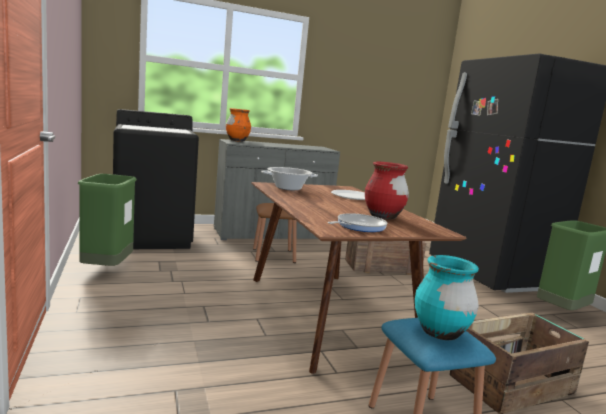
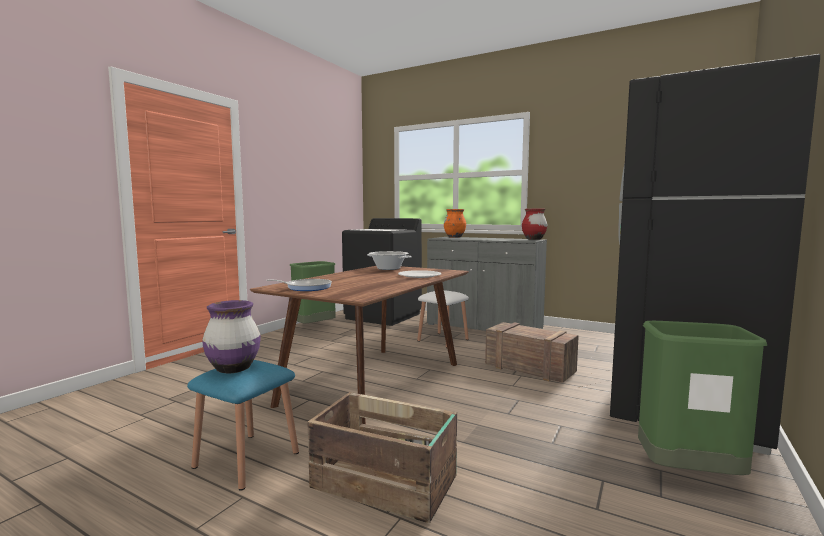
camera: 50 degrees right, 5 degrees down
brown stool [253,203,297,263] -> white stool [417,290,469,348]
red vase [365,162,409,220] -> red vase moved to [522,208,547,240]
turquoise vase [415,255,479,340] -> purple vase [202,300,261,373]

